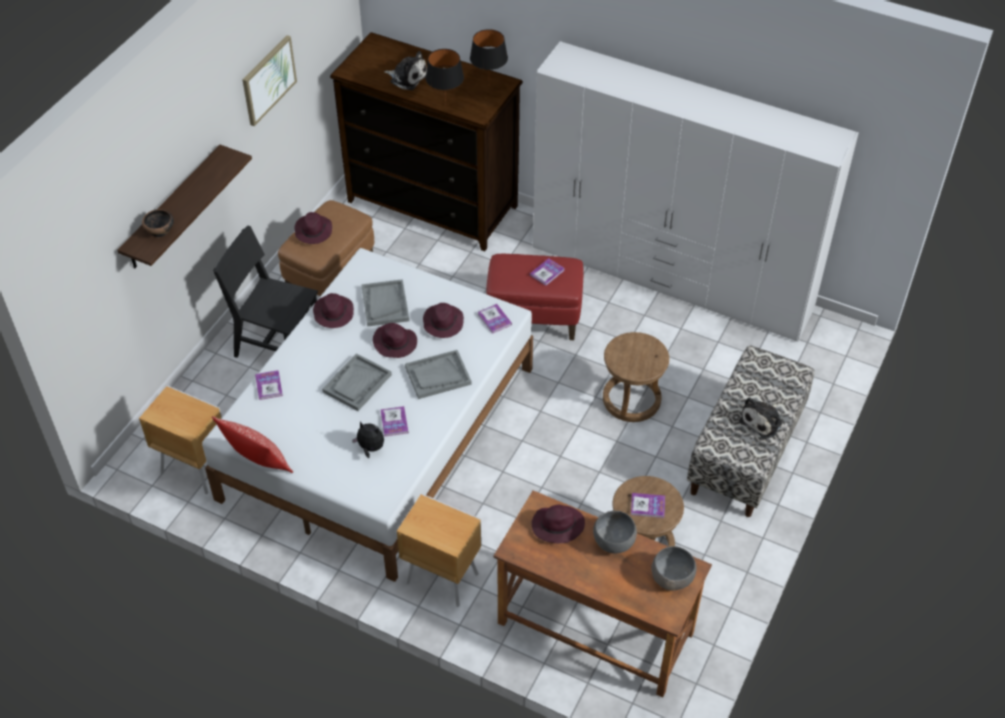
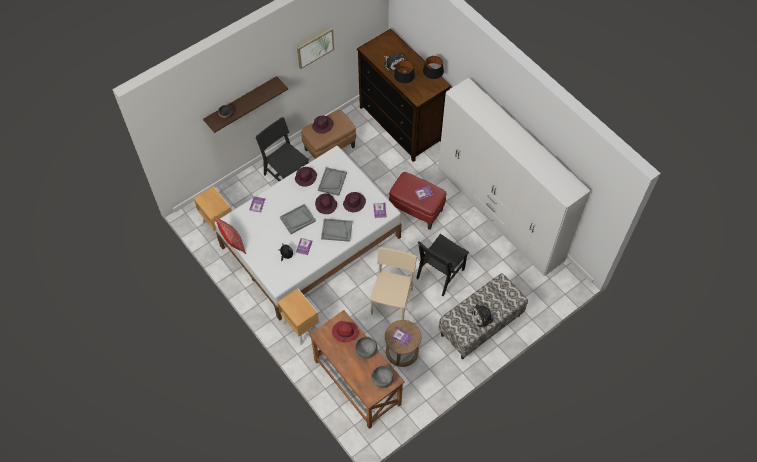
camera: 25 degrees right, 10 degrees up
purple hat [532,505,585,543] -> red hat [332,321,359,343]
brown stool [603,332,669,422] -> black chair [416,233,469,296]
none -> beige chair [369,247,417,320]

